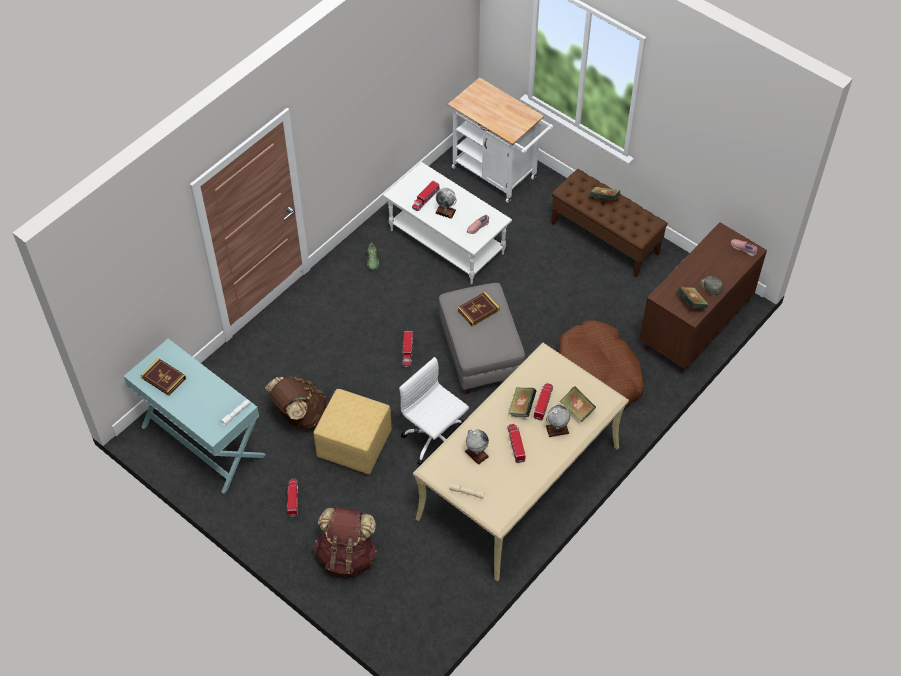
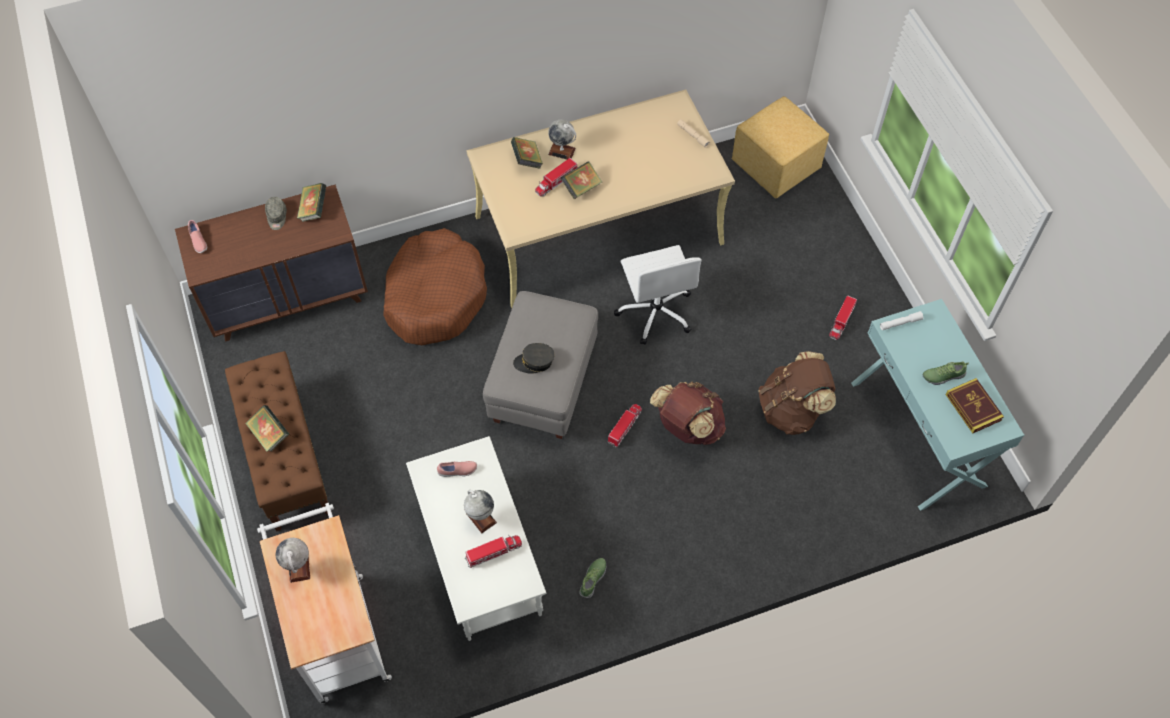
camera: 150 degrees left, 5 degrees up
yellow ottoman [314,389,392,474] -> yellow ottoman moved to [732,96,829,199]
brown backpack [314,507,377,577] -> brown backpack moved to [650,382,726,445]
book [458,292,500,326] -> grey cap [513,343,555,374]
globe [465,429,489,465] -> globe moved to [276,538,310,583]
toy truck [507,424,526,463] -> none
none -> shoe [923,362,969,385]

